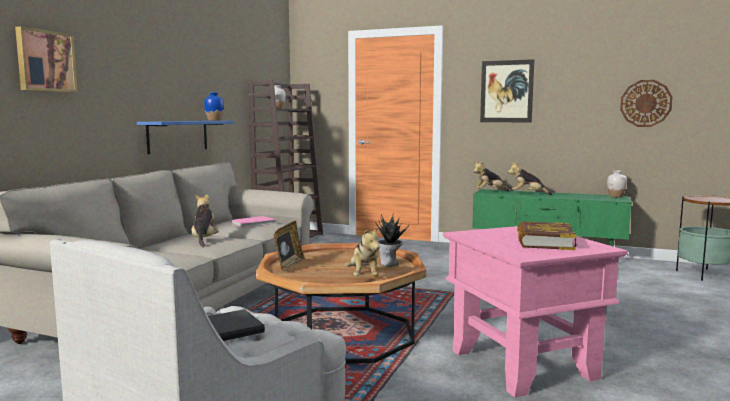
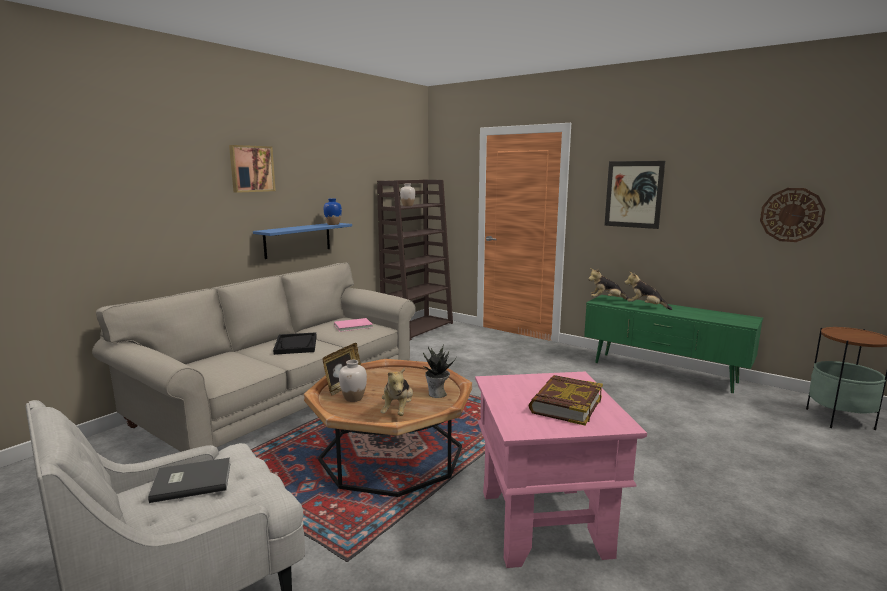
camera: 15 degrees right, 5 degrees up
picture [15,26,78,92] -> picture moved to [229,145,276,193]
plush toy [191,194,219,247] -> black tray [273,332,317,355]
white vase [607,171,627,198] -> white vase moved to [339,360,367,402]

